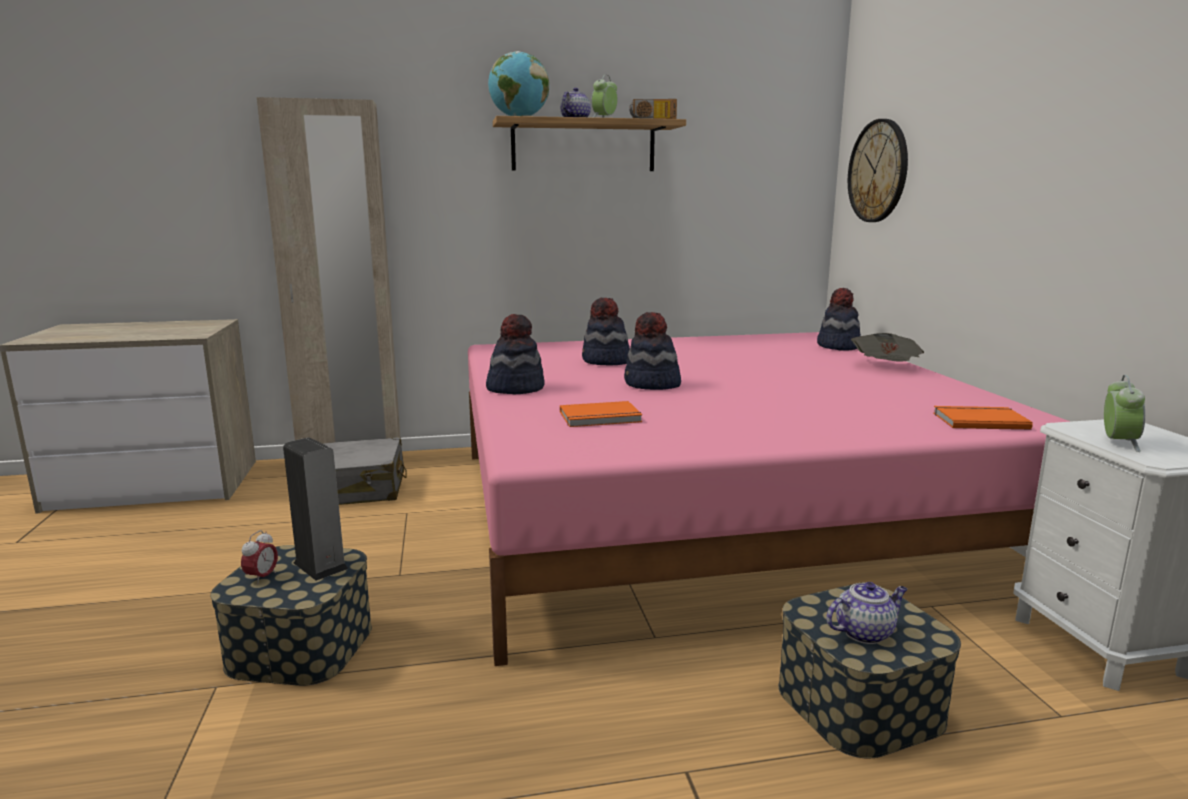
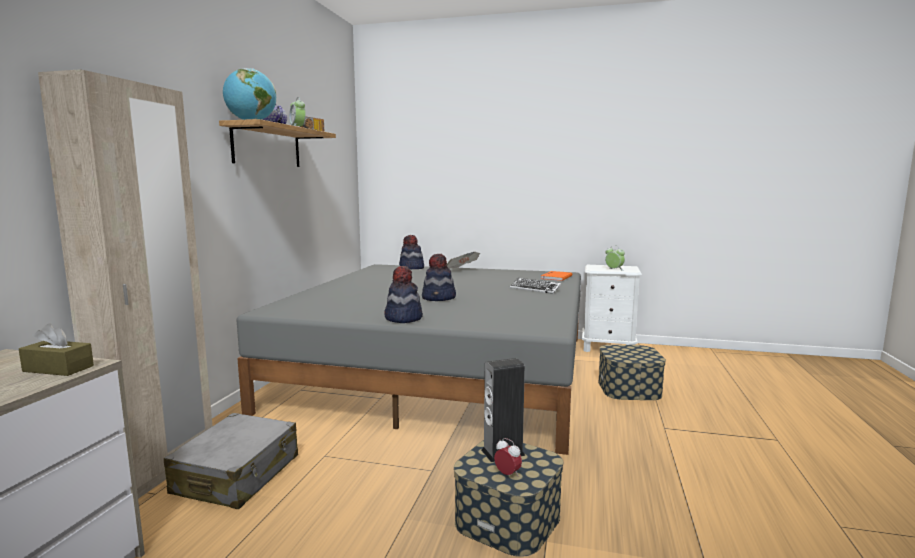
camera: 65 degrees left, 5 degrees down
pink bed [468,332,1071,666] -> grey bed [237,264,581,455]
orange book [560,401,642,427] -> none
hat [582,298,630,365] -> none
teapot [826,582,908,644] -> none
wall clock [848,119,908,222] -> none
none -> brown tissue box [19,324,94,376]
none -> keyboard [510,278,561,294]

